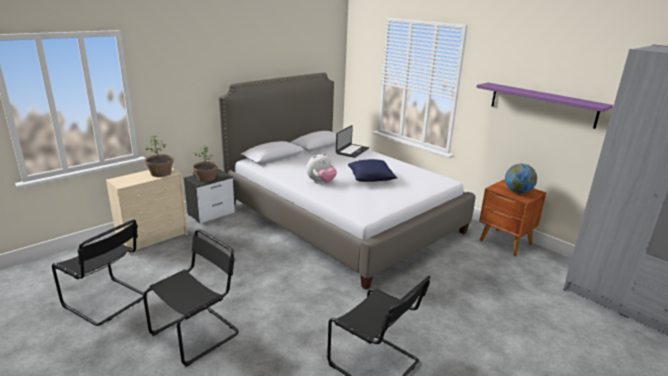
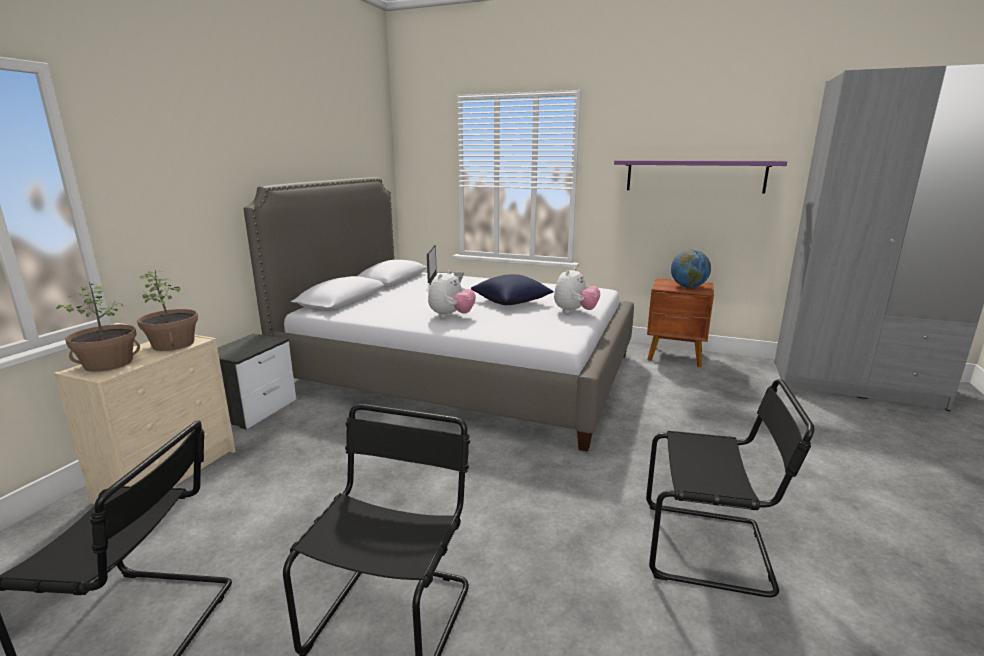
camera: 25 degrees left, 5 degrees down
potted plant [192,146,219,182] -> potted plant moved to [56,282,140,372]
none -> plush toy [554,267,600,314]

